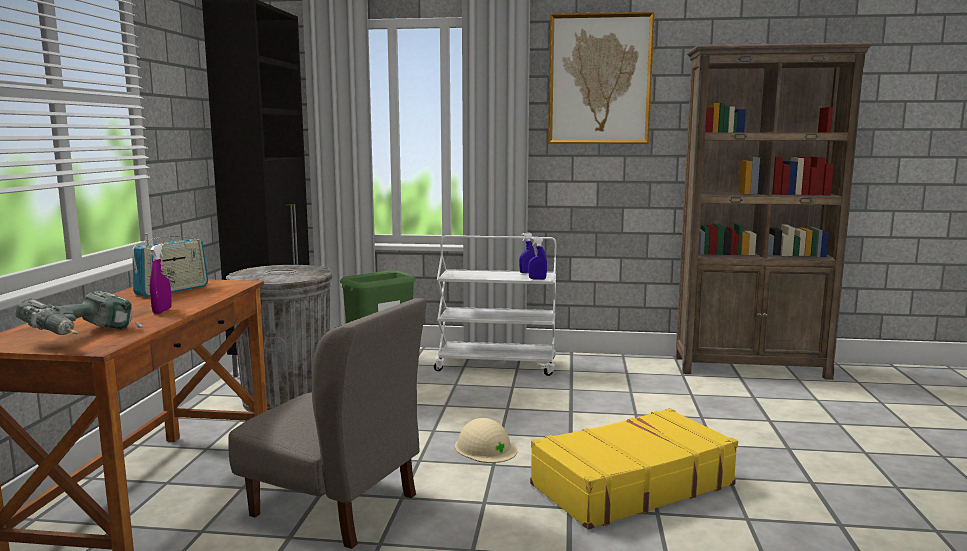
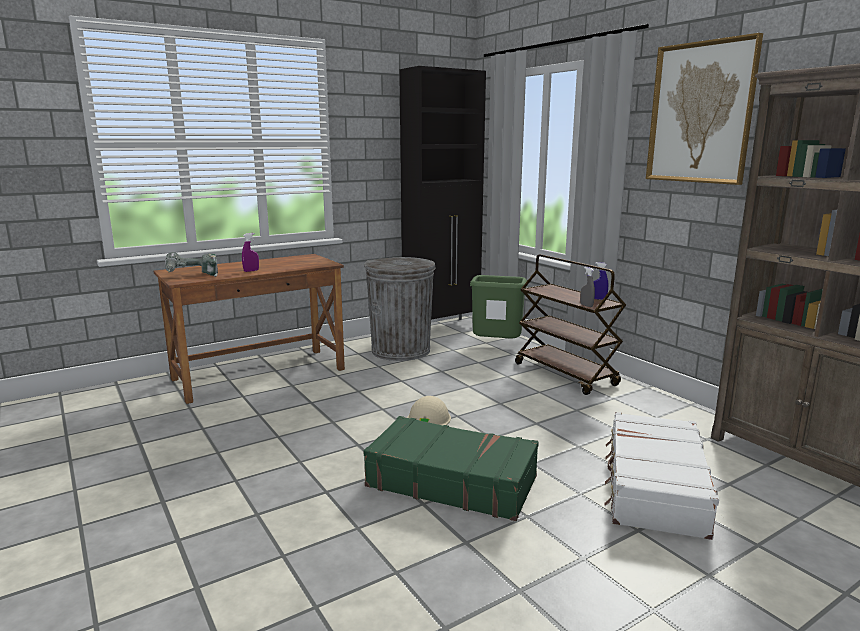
camera: 50 degrees right, 5 degrees up
radio [132,233,208,297] -> none
grey chair [228,298,426,549] -> none
white cart [434,235,556,376] -> brown cart [515,254,626,395]
blue spray bottle [528,237,547,280] -> grey spray bottle [580,267,595,307]
yellow suitcase [530,408,738,530] -> green suitcase [364,416,539,521]
none -> white suitcase [605,412,719,540]

